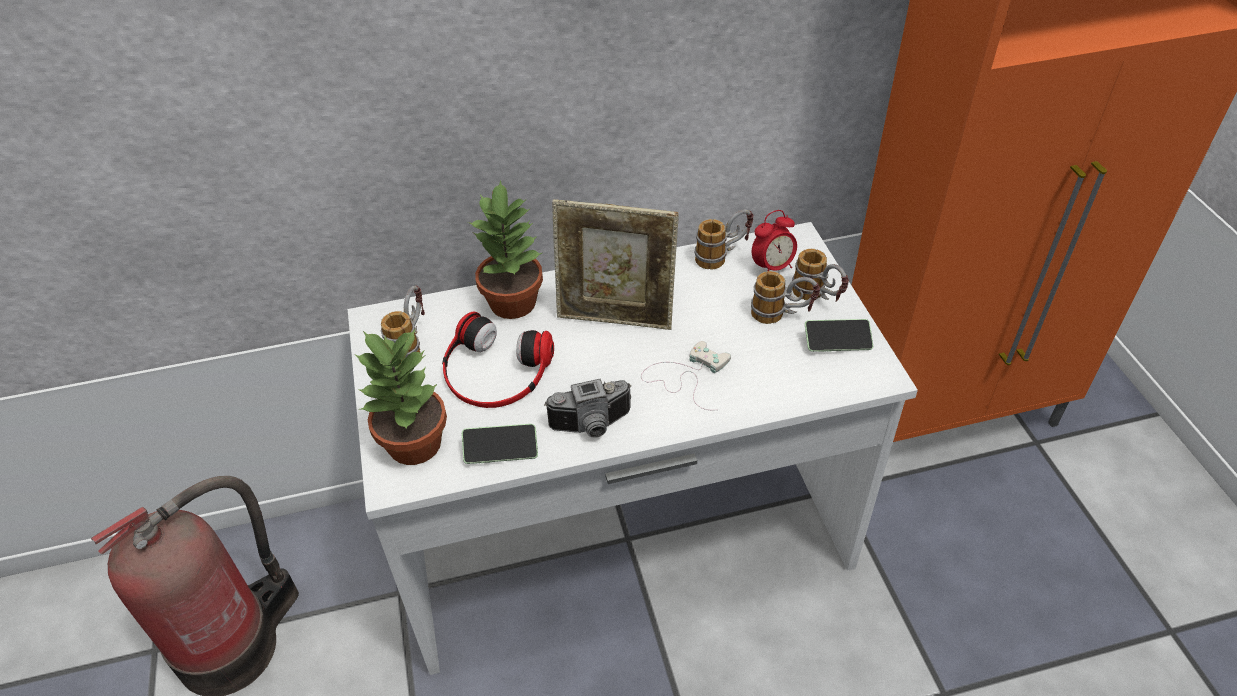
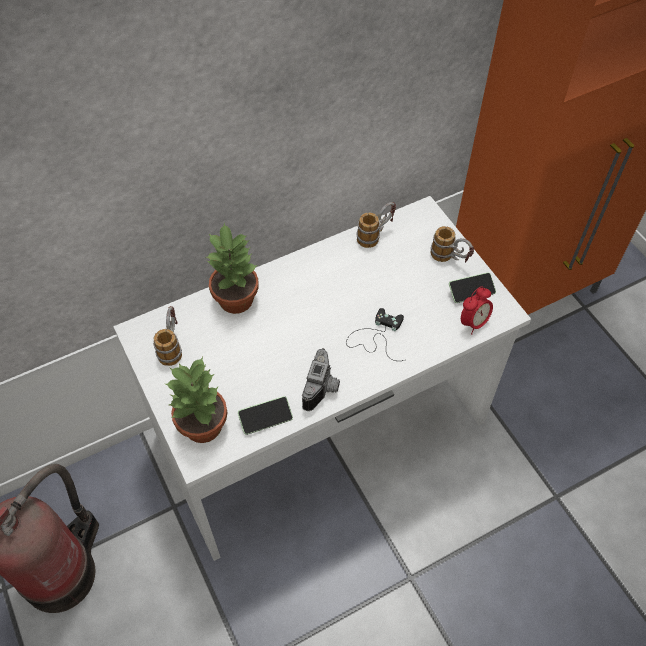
camera: 15 degrees left, 10 degrees up
headphones [442,312,554,408] -> none
camera [544,378,631,438] -> camera turned 45 degrees counterclockwise [302,348,340,411]
picture frame [552,199,679,330] -> none
white game controller [641,341,731,410] -> black game controller [346,308,404,361]
mug [751,271,820,324] -> none
alarm clock [752,210,797,271] -> alarm clock moved to [461,286,493,335]

